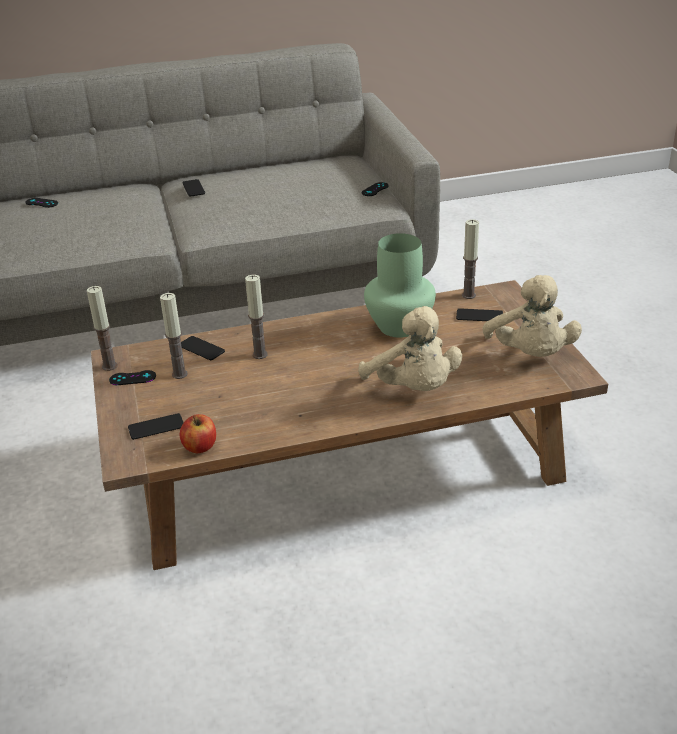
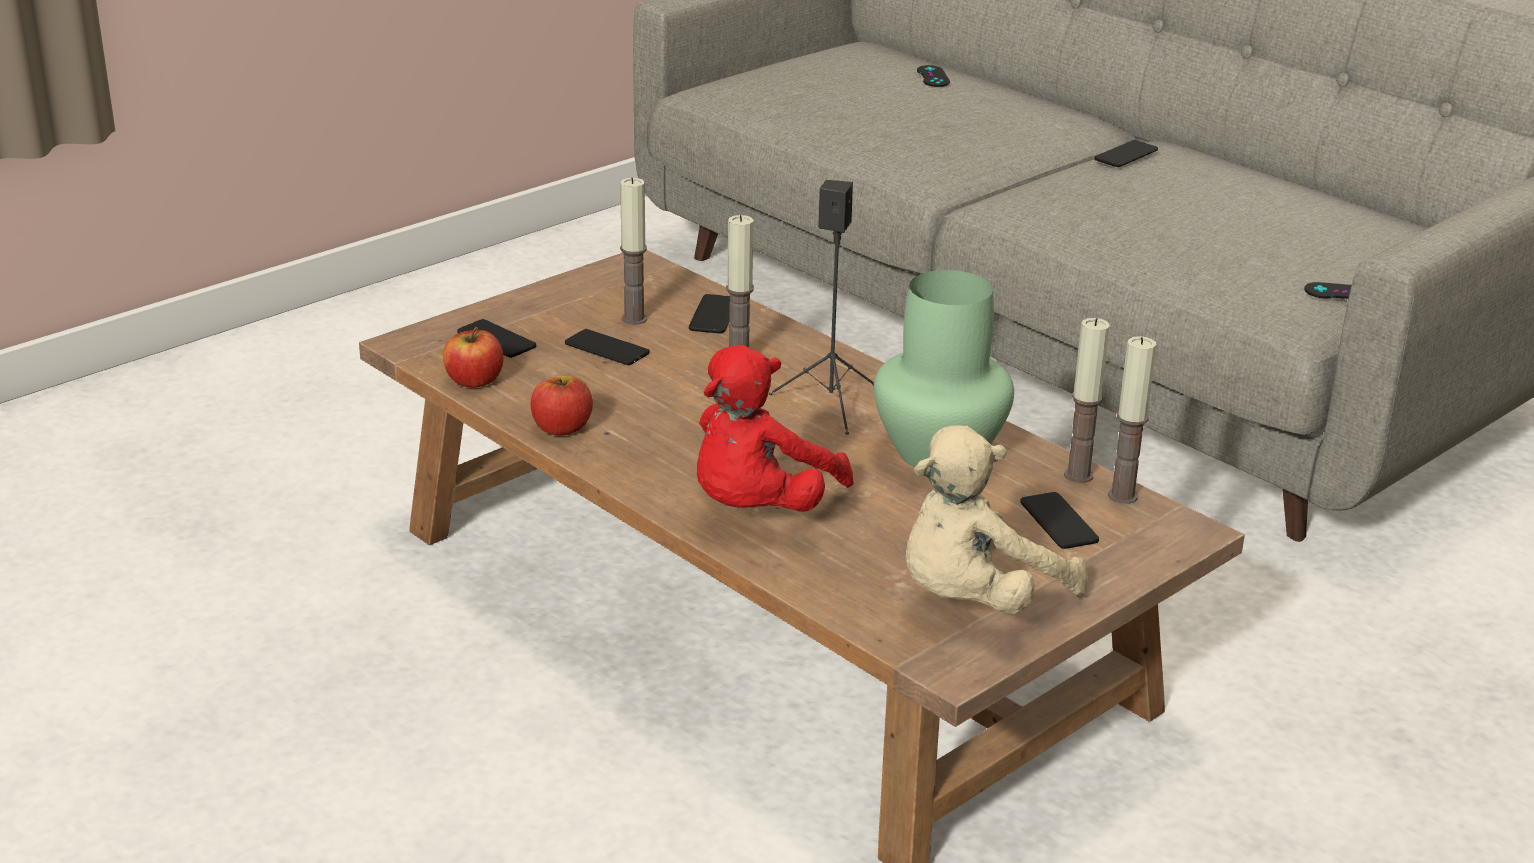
camera: 60 degrees right, 5 degrees down
candle [87,286,118,371] -> candle moved to [1064,318,1110,483]
black game controller [109,370,156,385] -> none
beige plush toy [358,306,462,391] -> red plush toy [697,345,853,511]
none -> apple [531,376,593,435]
none -> phone [565,329,650,365]
none -> black speaker [769,180,874,434]

